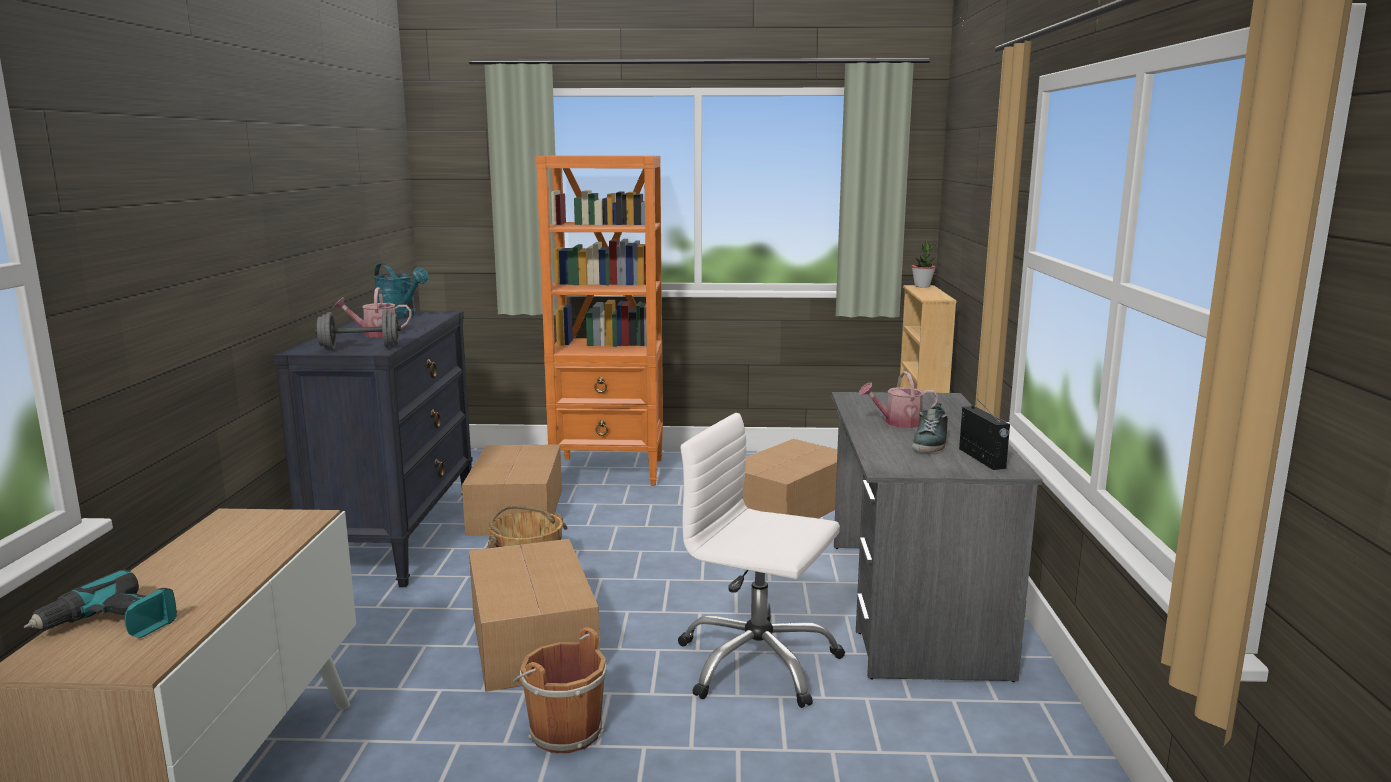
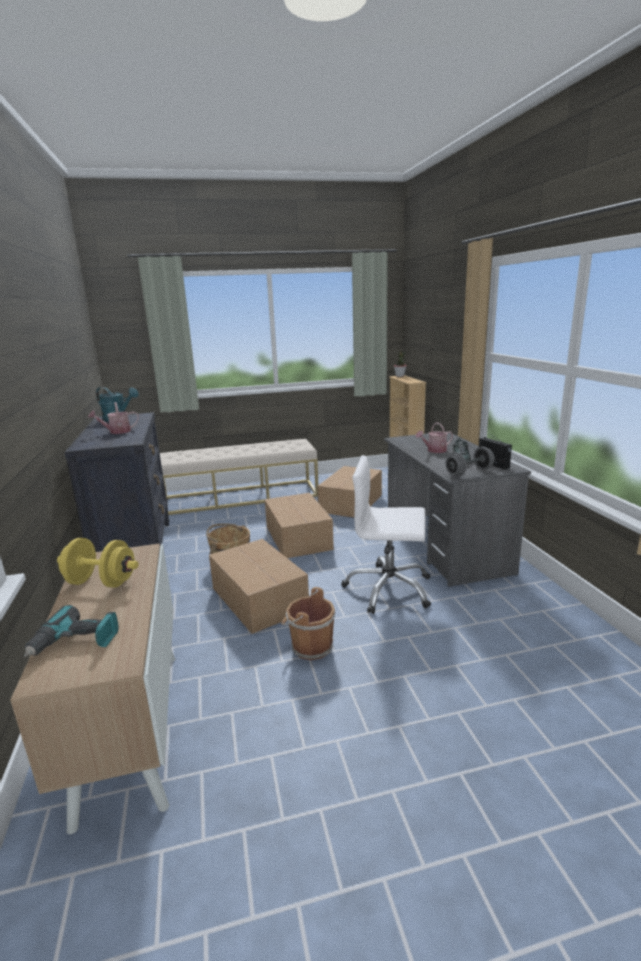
camera: 15 degrees left, 5 degrees up
grey dumbbell [315,310,401,350] -> grey dumbbell moved to [446,447,495,477]
cardboard box [462,444,562,536] -> cardboard box moved to [265,493,334,558]
orange bookcase [536,156,663,486] -> beige bench [160,439,318,515]
none -> yellow dumbbell [57,538,139,588]

